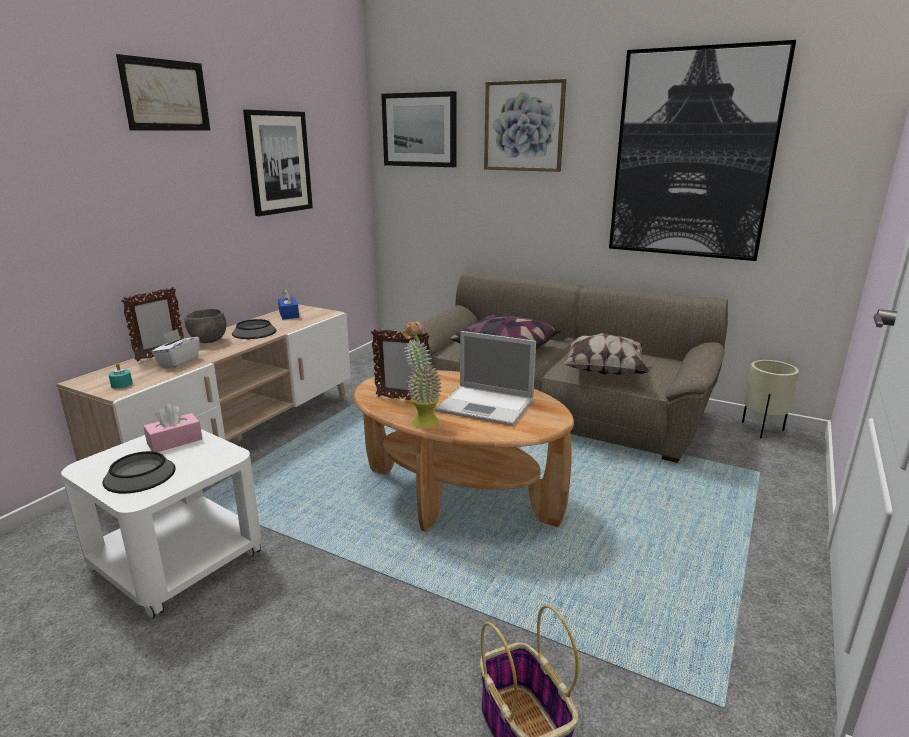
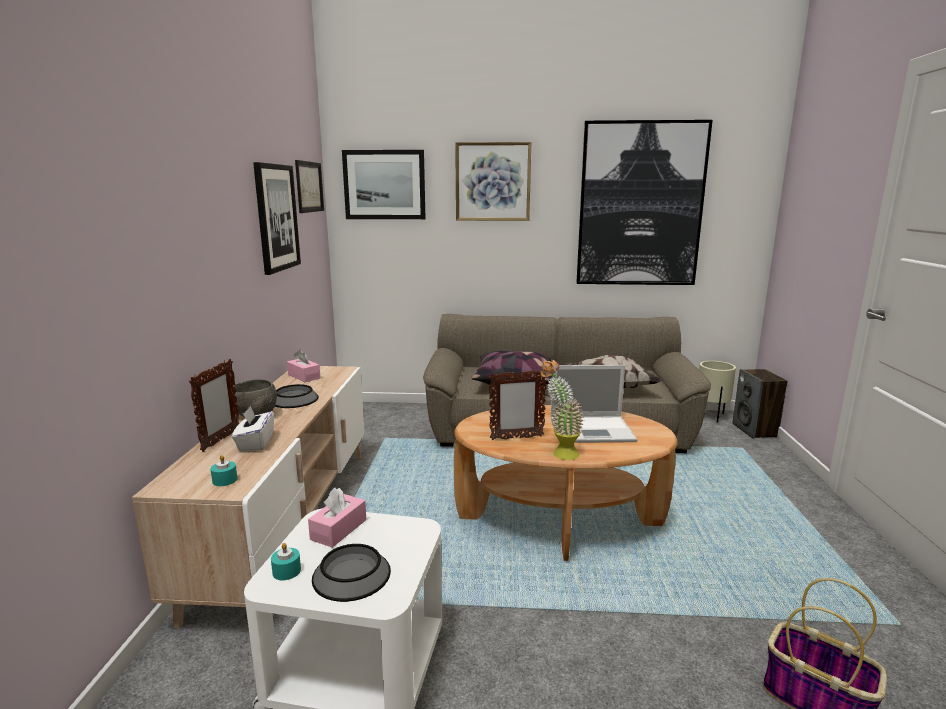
camera: 25 degrees left, 5 degrees down
picture [116,54,210,131] -> picture moved to [295,160,324,213]
blue tissue box [278,289,299,319] -> pink tissue box [287,350,321,382]
none -> turquoise candle [271,543,301,580]
none -> speaker [732,369,788,438]

